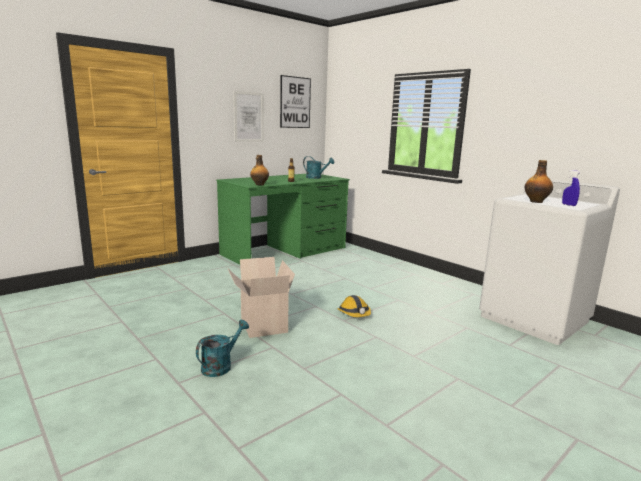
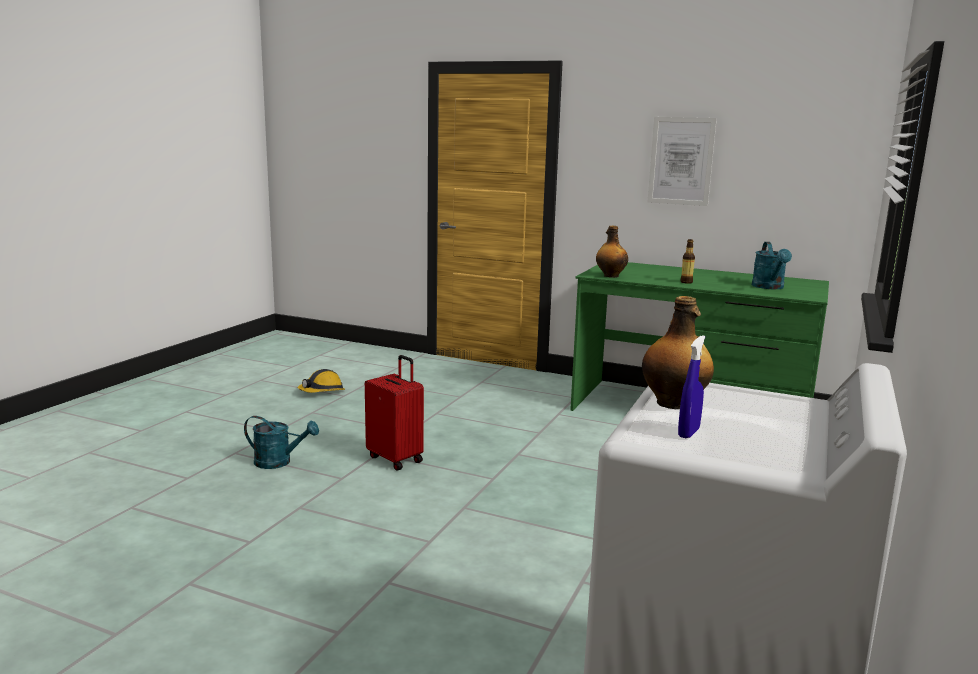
camera: 65 degrees right, 0 degrees up
cardboard box [228,257,295,338] -> red suitcase [365,355,424,470]
picture [280,75,311,128] -> none
hard hat [338,295,371,317] -> hard hat moved to [298,369,345,393]

